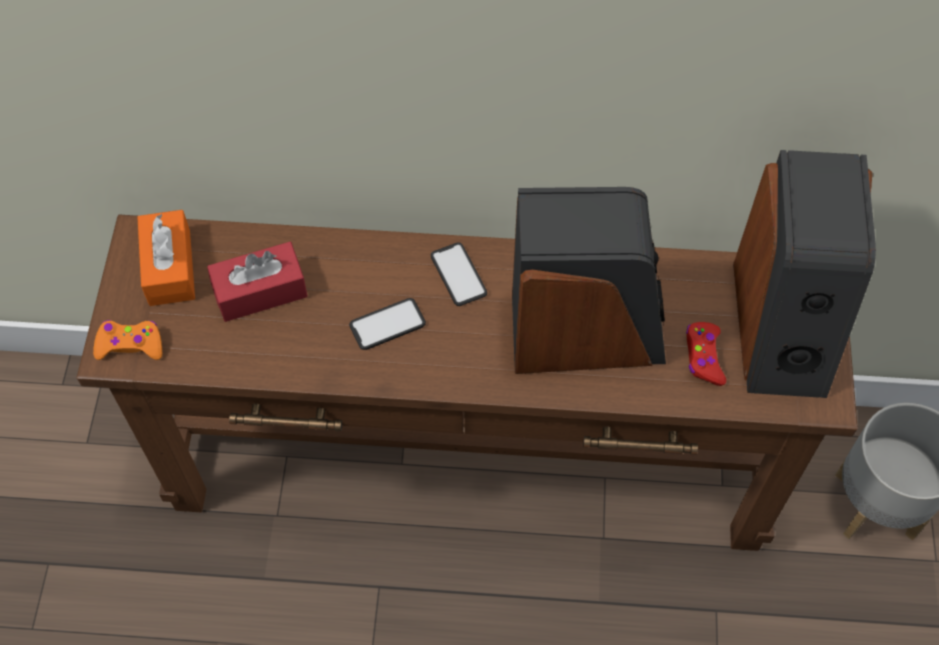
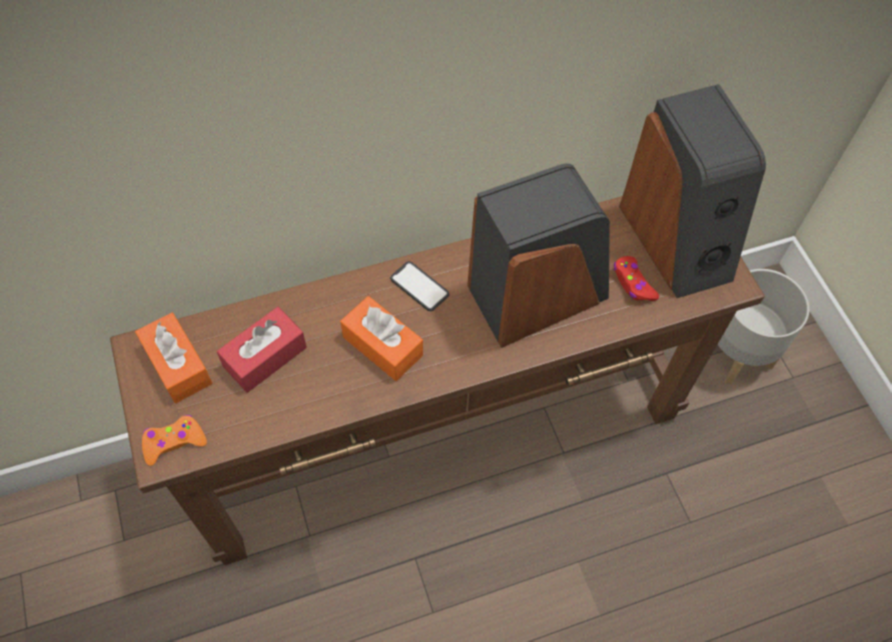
camera: 25 degrees left, 0 degrees up
phone [349,298,426,350] -> orange tissue box [340,296,423,381]

